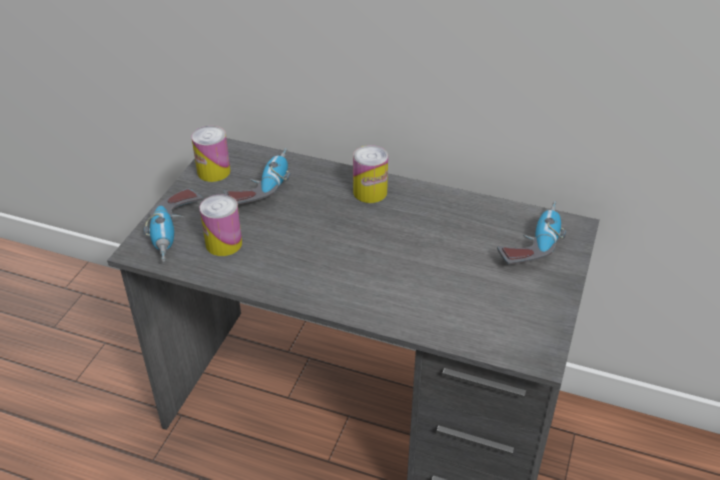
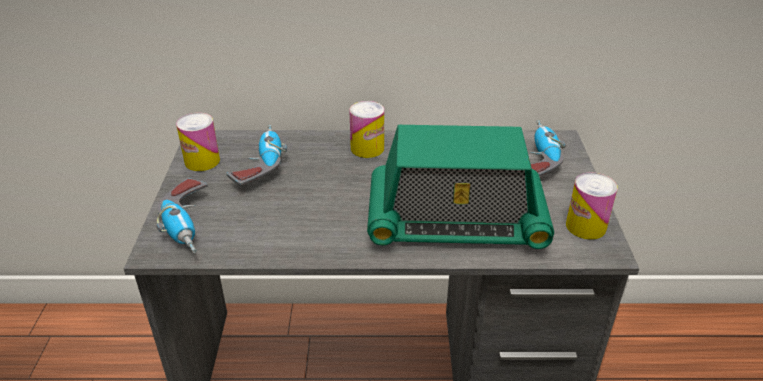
camera: 20 degrees left, 5 degrees down
can [200,194,242,256] -> can moved to [566,173,618,240]
none -> radio [367,125,554,249]

